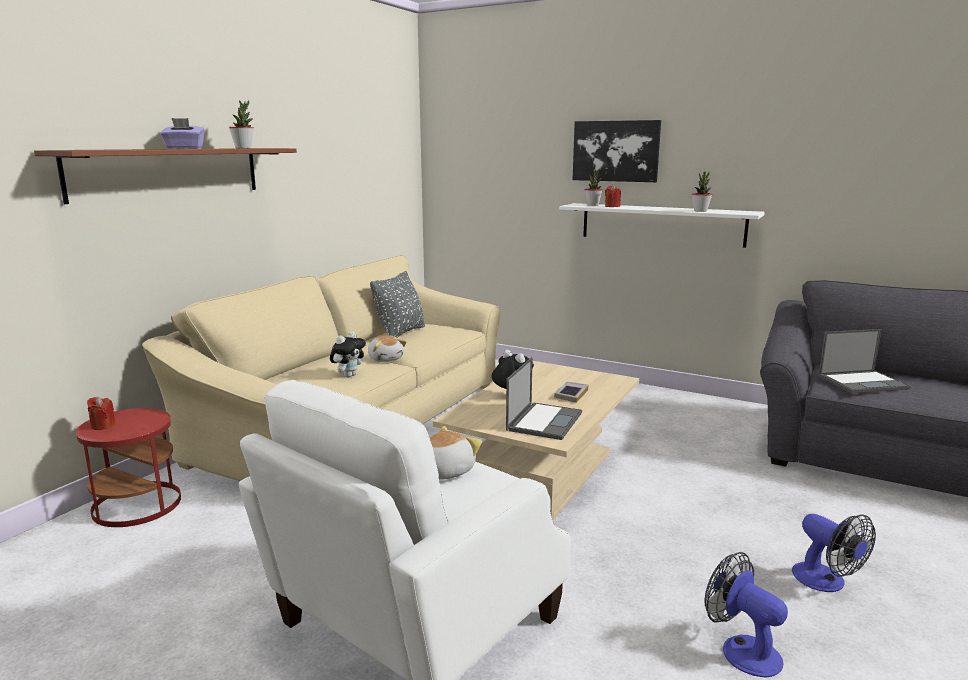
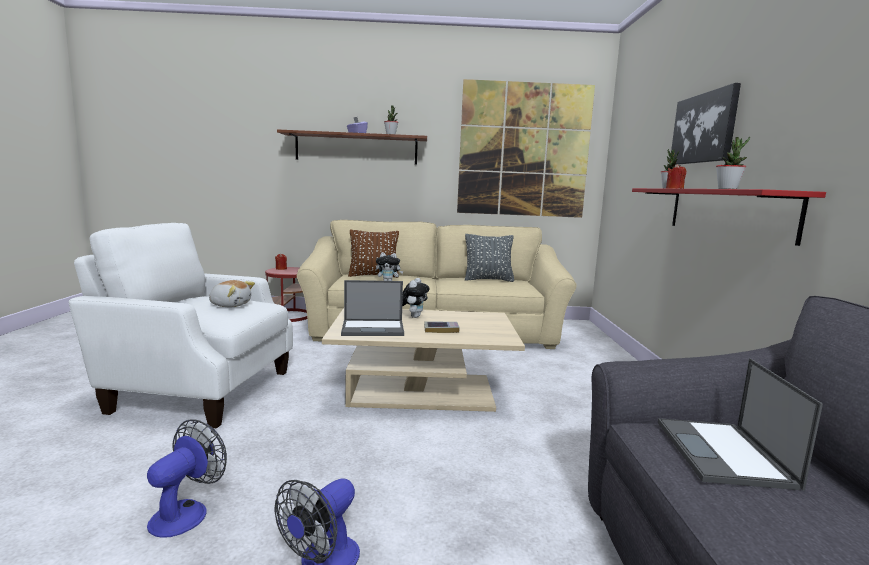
camera: 60 degrees right, 5 degrees down
plush toy [368,335,407,362] -> none
white shelf [559,203,765,248] -> red shelf [632,188,826,246]
laptop [818,329,911,393] -> laptop turned 45 degrees clockwise [658,358,823,491]
none -> brown pillow [348,230,399,278]
none -> picture [457,79,595,218]

